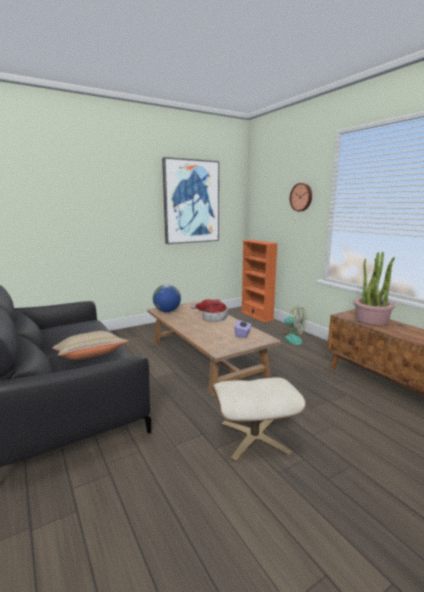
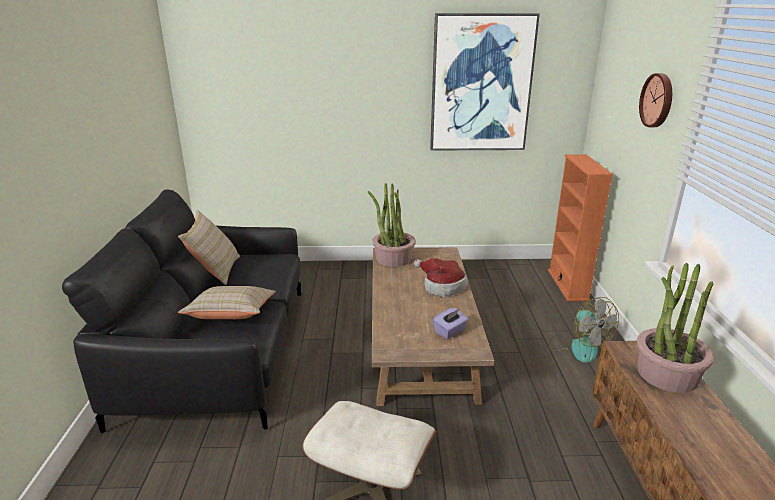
camera: 30 degrees right, 10 degrees up
globe [153,284,181,312] -> potted plant [368,183,416,267]
none -> beige pillow [178,210,240,285]

